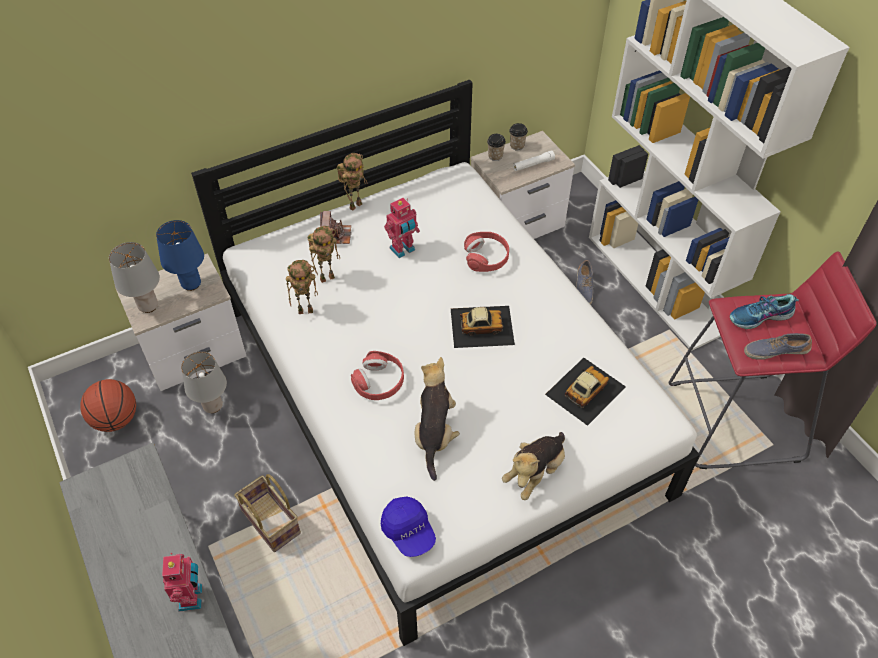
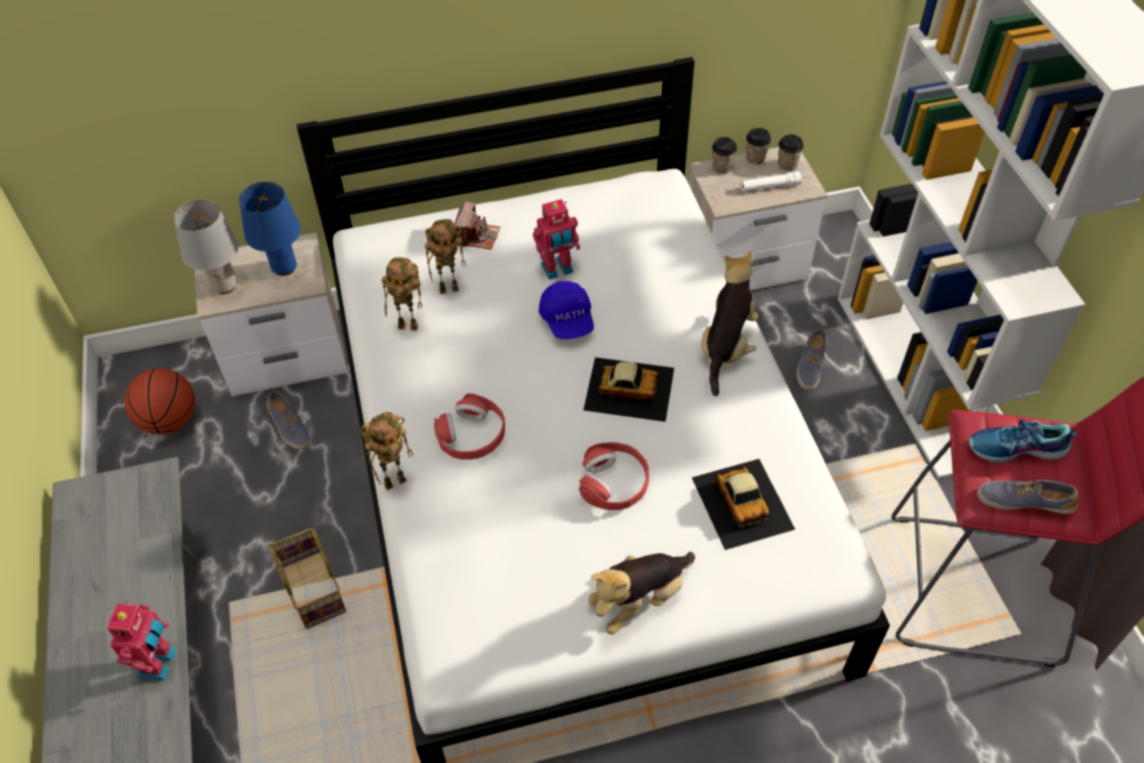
camera: 15 degrees right, 0 degrees up
grey table lamp [181,351,227,413] -> shoe [266,390,312,450]
toy robot [337,153,367,211] -> toy robot moved to [361,412,413,490]
blue cap [381,496,436,557] -> blue cap moved to [539,281,594,339]
plush toy [415,357,460,481] -> plush toy moved to [701,251,758,396]
red headphones [464,232,509,272] -> red headphones moved to [579,442,649,510]
toy car [545,358,626,426] -> toy car turned 105 degrees clockwise [692,459,795,550]
none -> cup [778,134,804,172]

